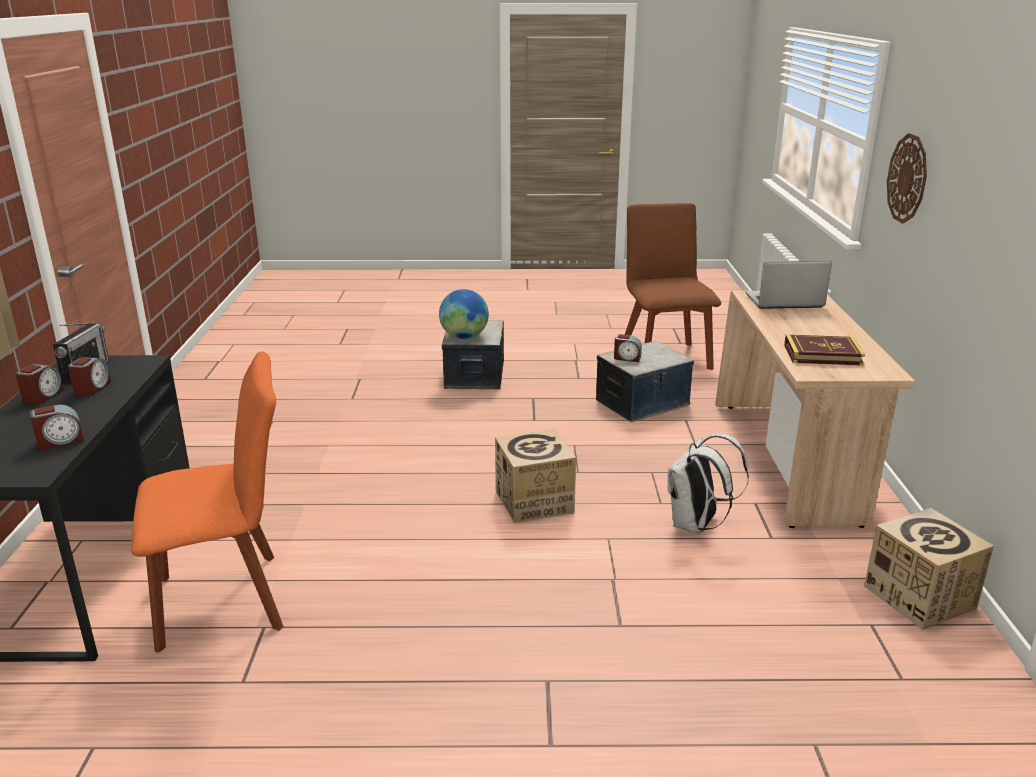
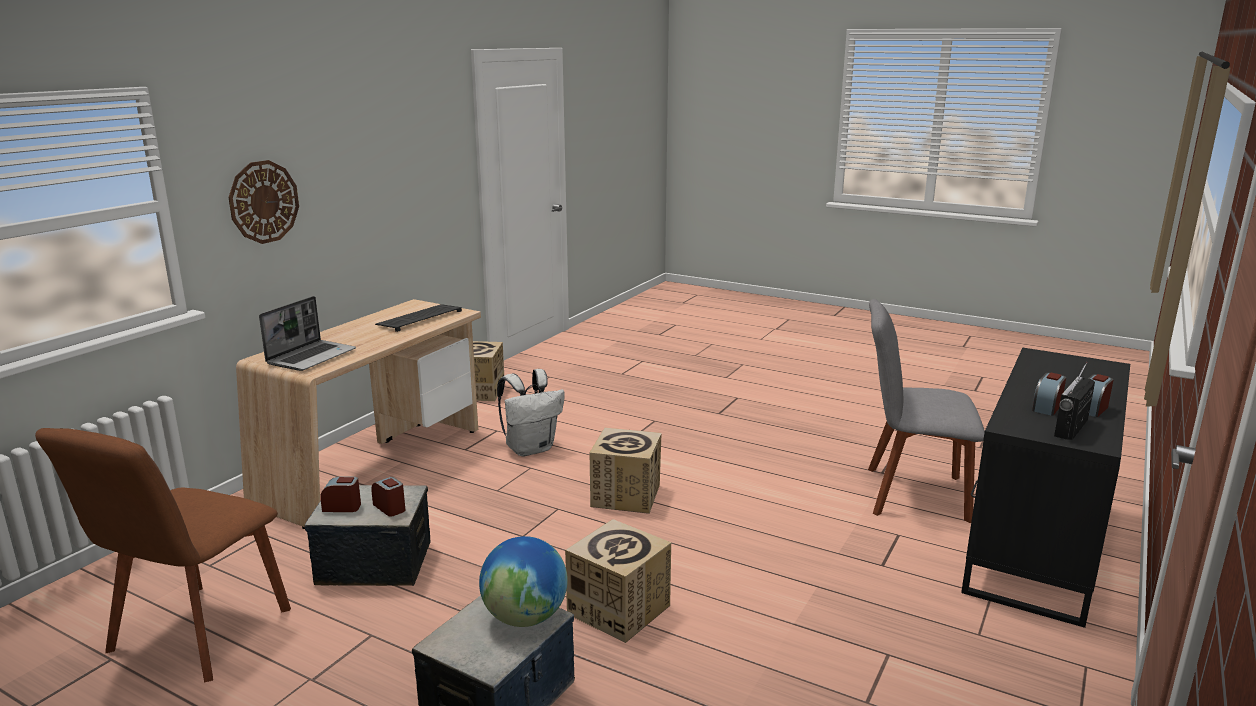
camera: 150 degrees left, 5 degrees down
alarm clock [30,404,84,450] -> alarm clock moved to [320,477,361,512]
orange chair [131,351,284,653] -> grey chair [868,299,985,523]
laptop [745,261,832,309] -> laptop turned 90 degrees counterclockwise [259,296,356,371]
book [784,335,865,366] -> keyboard [375,304,462,332]
none -> cardboard box [565,519,671,643]

